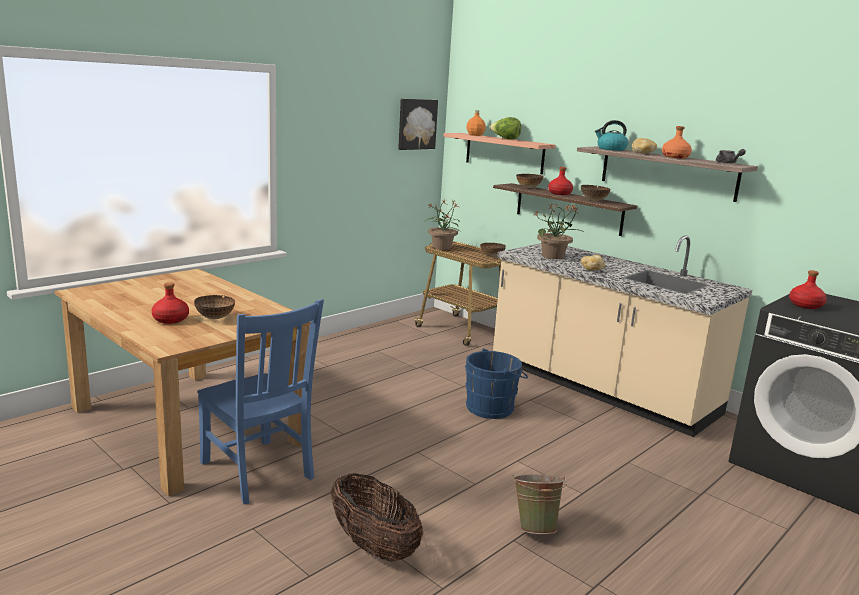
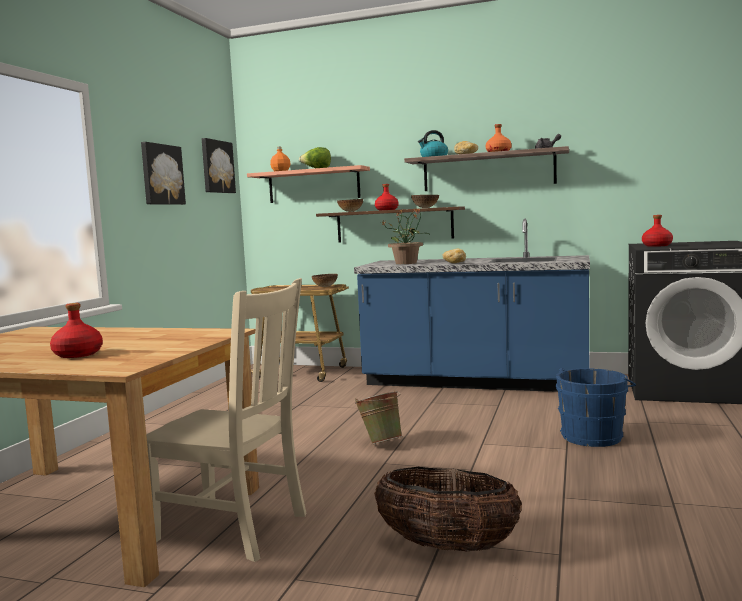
camera: 25 degrees left, 10 degrees down
bowl [194,295,235,319] -> none
blue chair [197,299,324,504] -> beige chair [146,278,307,562]
potted plant [424,199,461,250] -> none
blue bucket [465,348,528,419] -> blue bucket moved to [555,368,636,447]
beige counter [493,235,752,437] -> blue counter [354,219,590,392]
green bucket [513,475,567,534] -> green bucket moved to [355,390,402,444]
none -> picture [141,142,186,205]

